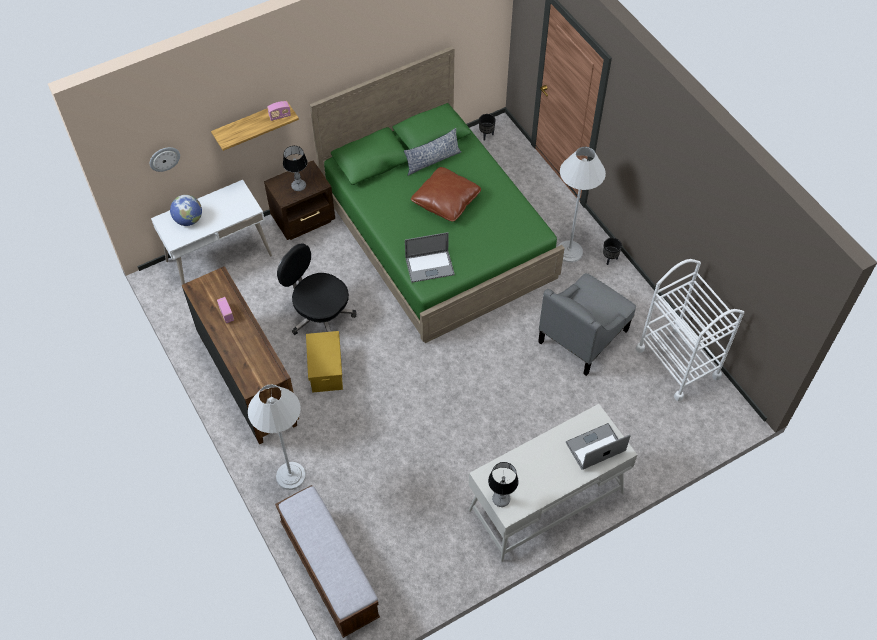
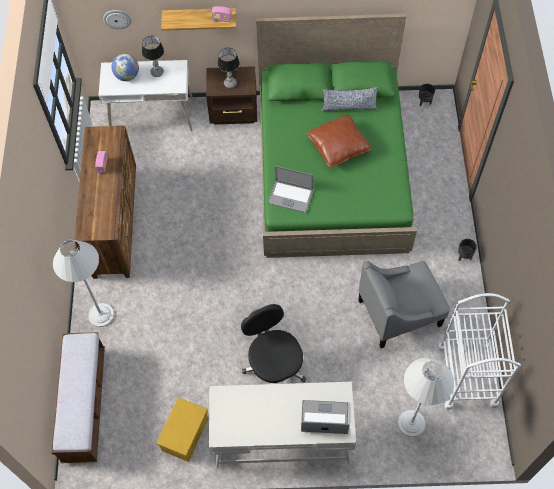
camera: 30 degrees right, 5 degrees up
black office chair [277,244,357,335] -> black office chair moved to [241,304,306,384]
yellow storage box [306,331,343,392] -> yellow storage box moved to [156,397,208,462]
table lamp [488,462,519,507] -> table lamp moved to [142,36,164,77]
white floor lamp [558,147,606,263] -> white floor lamp moved to [398,358,454,437]

